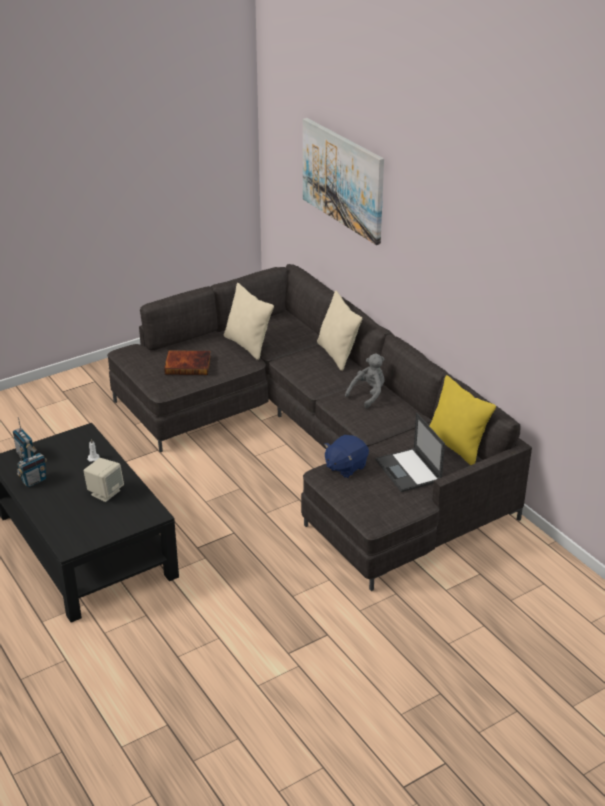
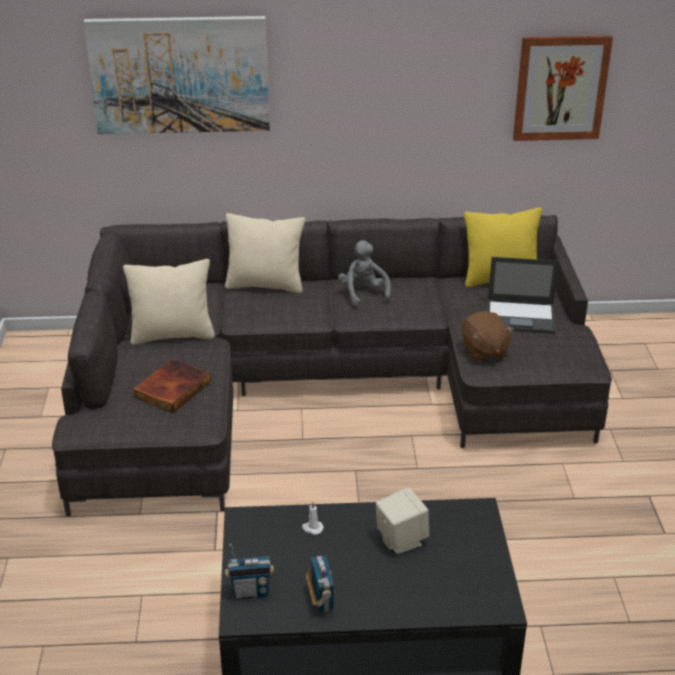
camera: 60 degrees left, 0 degrees up
blue plush toy [324,435,369,478] -> brown plush toy [462,311,514,362]
none -> picture [513,35,613,141]

